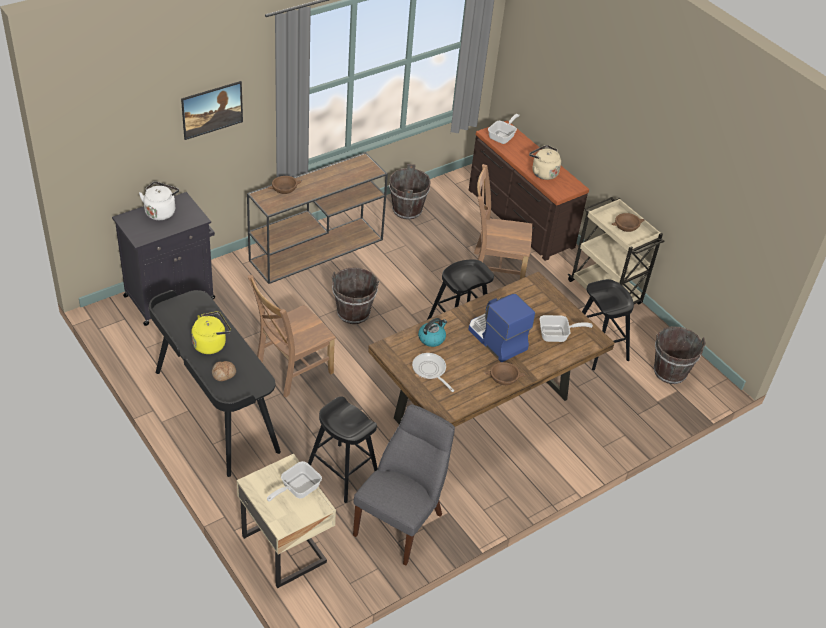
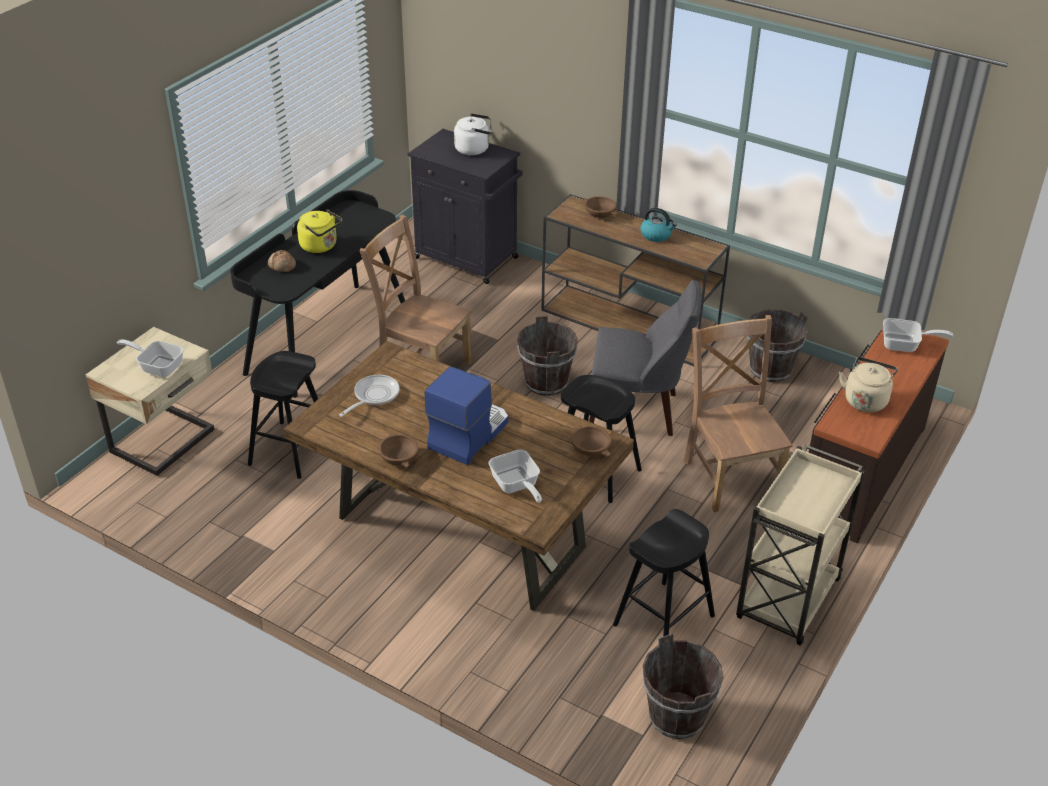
camera: 70 degrees right, 5 degrees down
picture [181,81,243,140] -> none
grey chair [353,404,455,565] -> grey chair moved to [589,280,702,436]
kettle [418,318,447,347] -> kettle moved to [641,208,677,242]
brown bowl [612,213,644,232] -> brown bowl moved to [571,426,611,456]

